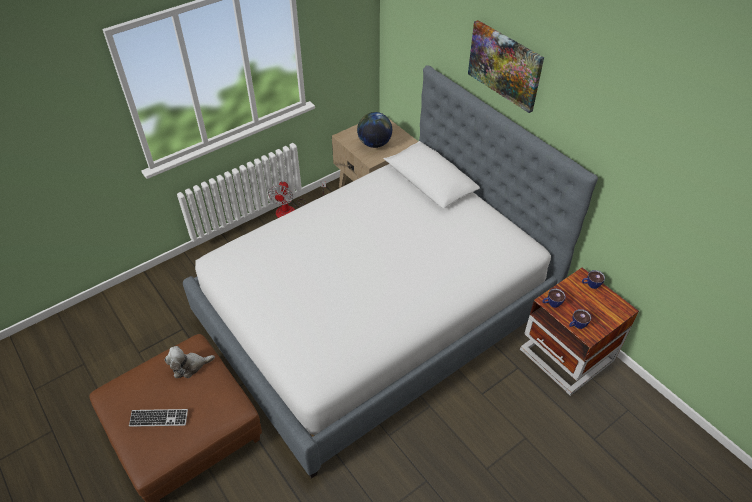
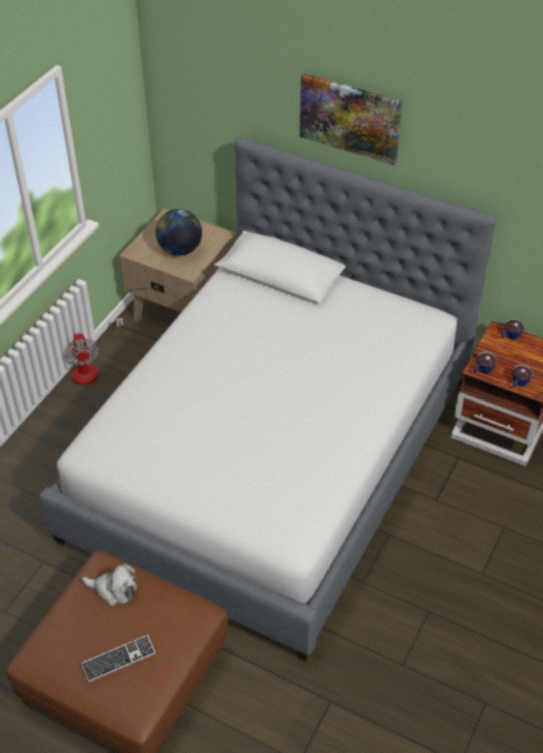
camera: 25 degrees left, 0 degrees up
plush toy [165,346,215,378] -> plush toy turned 120 degrees counterclockwise [82,563,137,606]

